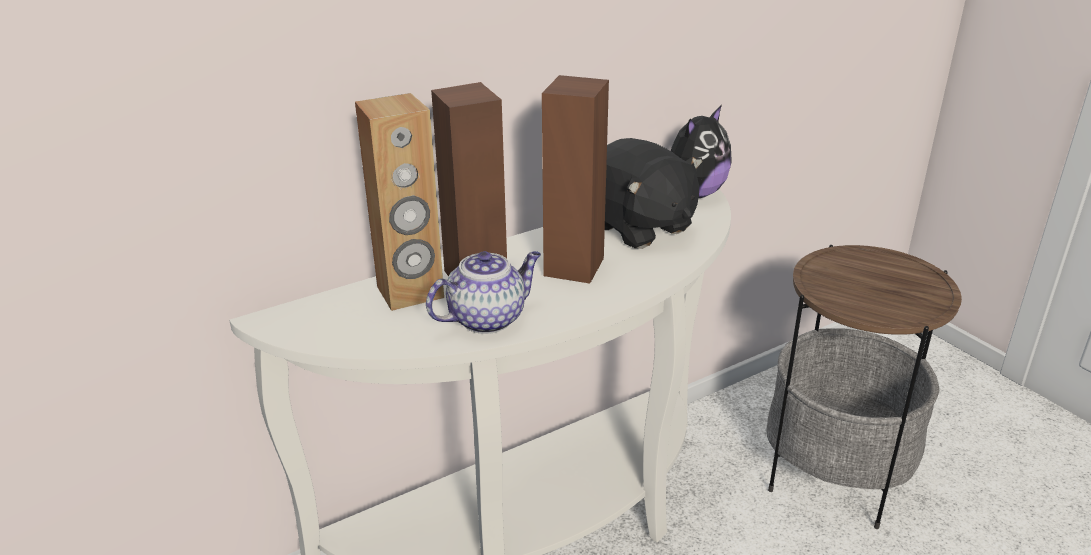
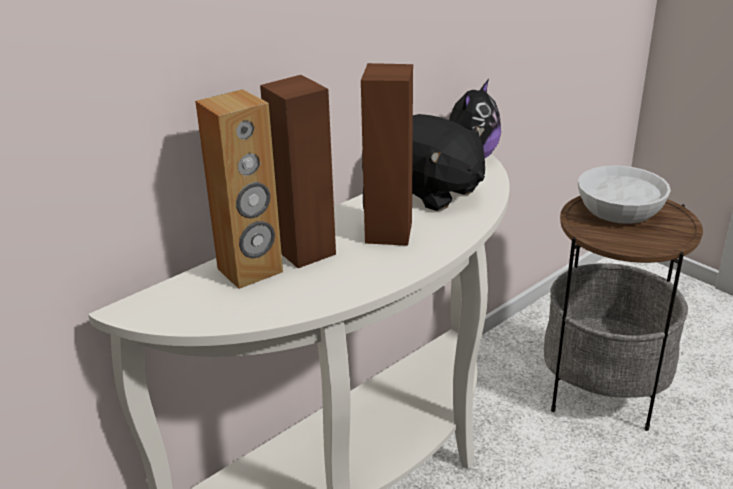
camera: 10 degrees left, 0 degrees up
teapot [426,251,541,334] -> none
none -> white bowl [578,165,671,224]

